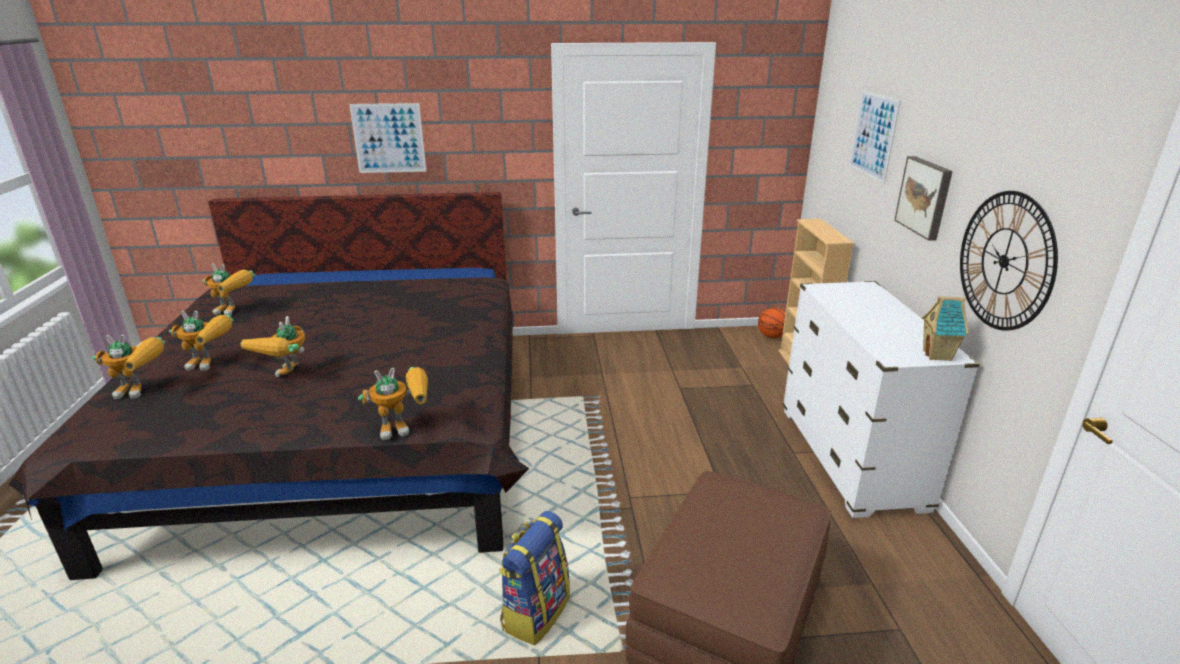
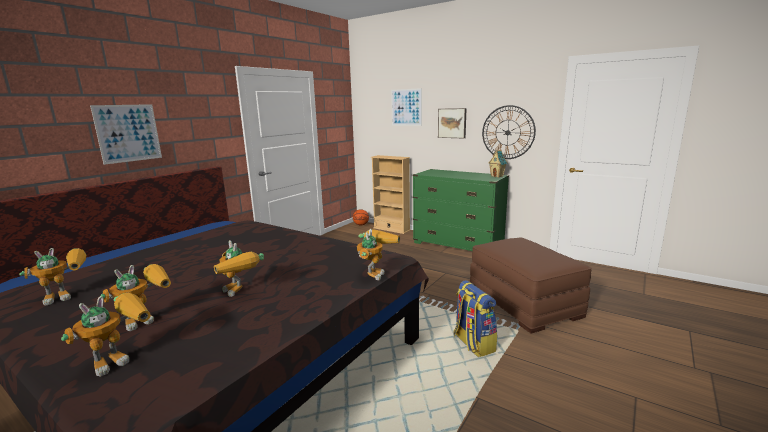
camera: 50 degrees left, 10 degrees down
white dresser [783,281,980,518] -> green dresser [413,169,509,251]

